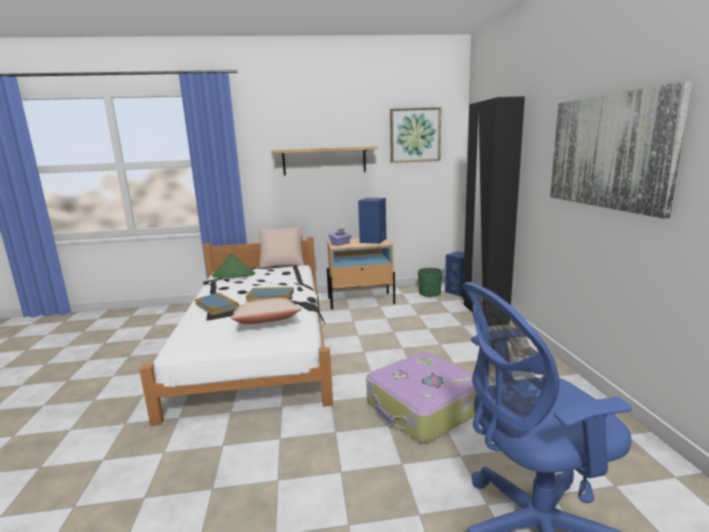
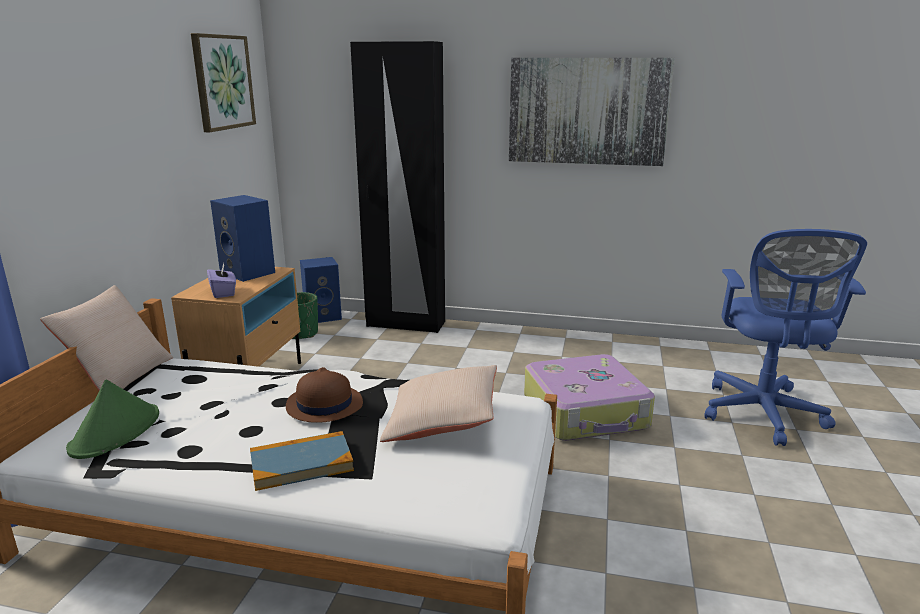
camera: 70 degrees left, 5 degrees up
book [245,287,294,302] -> brown hat [286,367,363,423]
shelf [271,146,378,175] -> none

